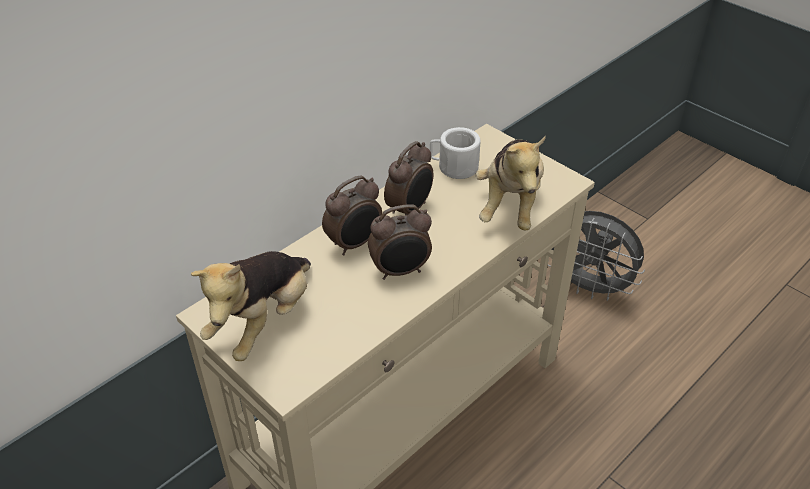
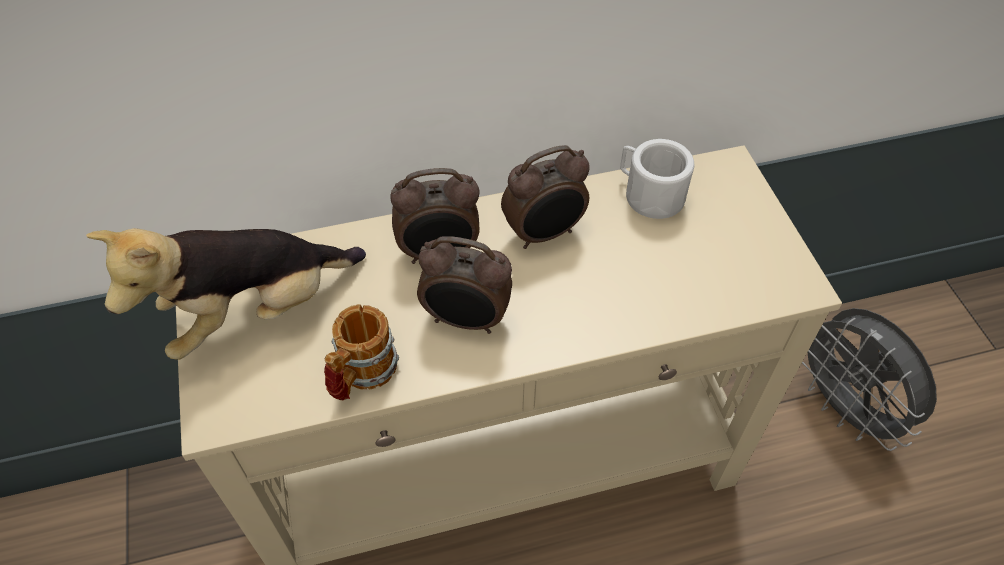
camera: 30 degrees right, 10 degrees up
plush toy [476,136,546,231] -> none
none -> mug [324,304,399,400]

